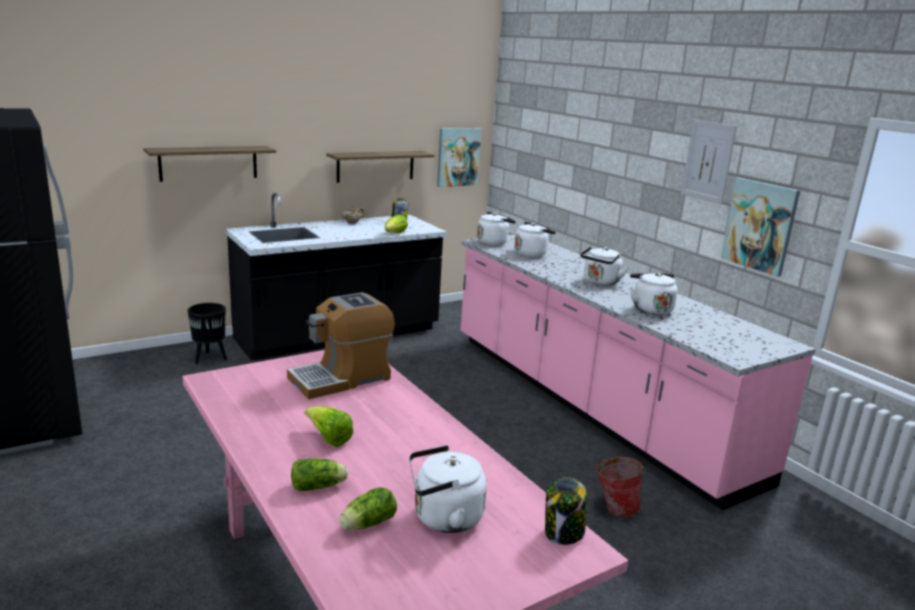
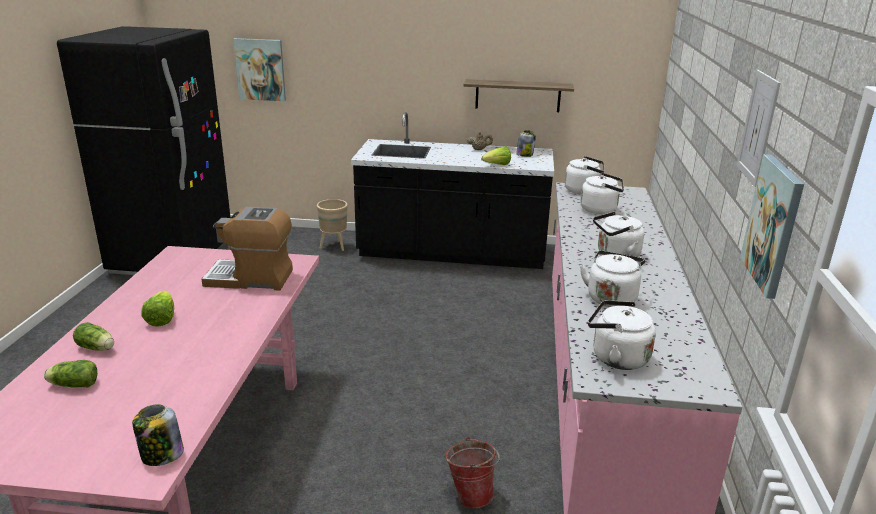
camera: 40 degrees right, 5 degrees up
shelf [143,146,276,182] -> none
black planter [188,303,227,364] -> beige planter [317,199,348,251]
white kettle [409,445,487,533] -> white kettle moved to [588,300,656,370]
picture [437,128,481,187] -> picture moved to [233,38,286,101]

